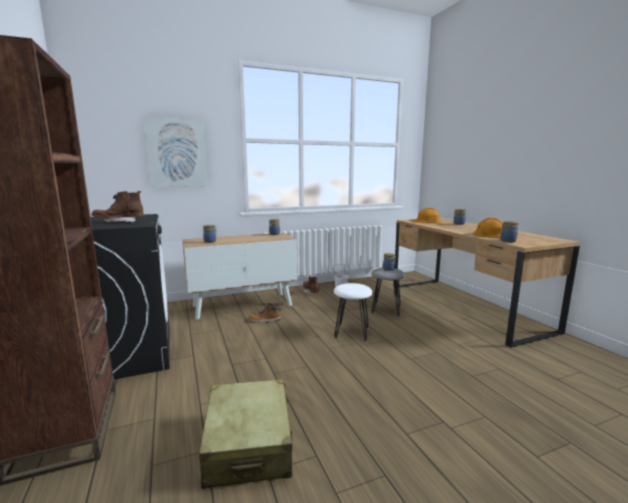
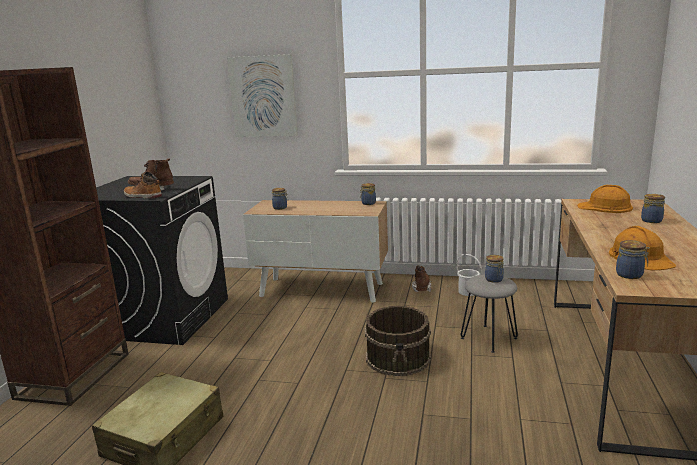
camera: 35 degrees right, 5 degrees up
boot [249,303,281,323] -> boot moved to [124,172,162,199]
white stool [334,283,373,341] -> brown bucket [365,306,431,376]

